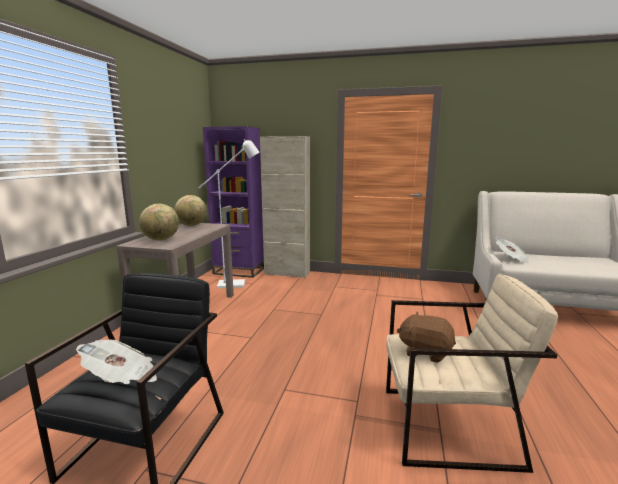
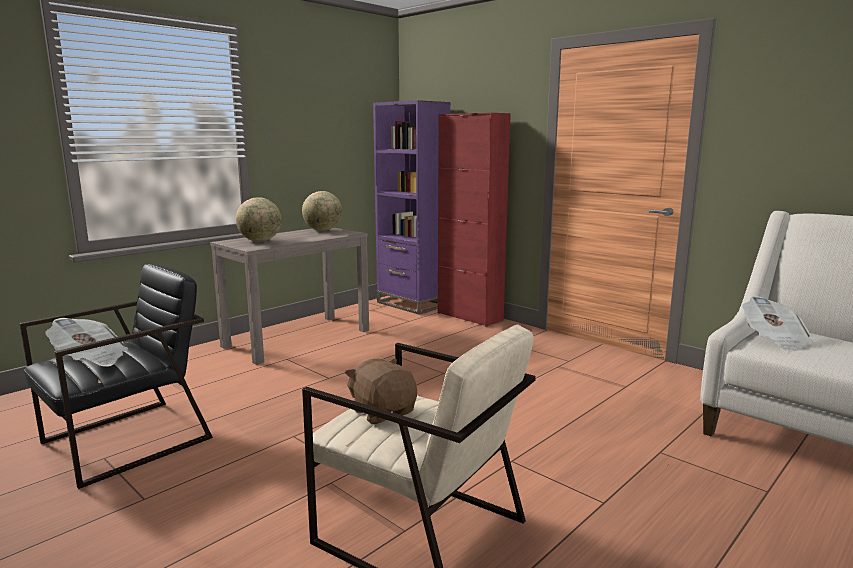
camera: 30 degrees right, 0 degrees up
white floor lamp [198,139,259,288] -> none
beige cabinet [260,136,310,278] -> red cabinet [438,113,511,327]

